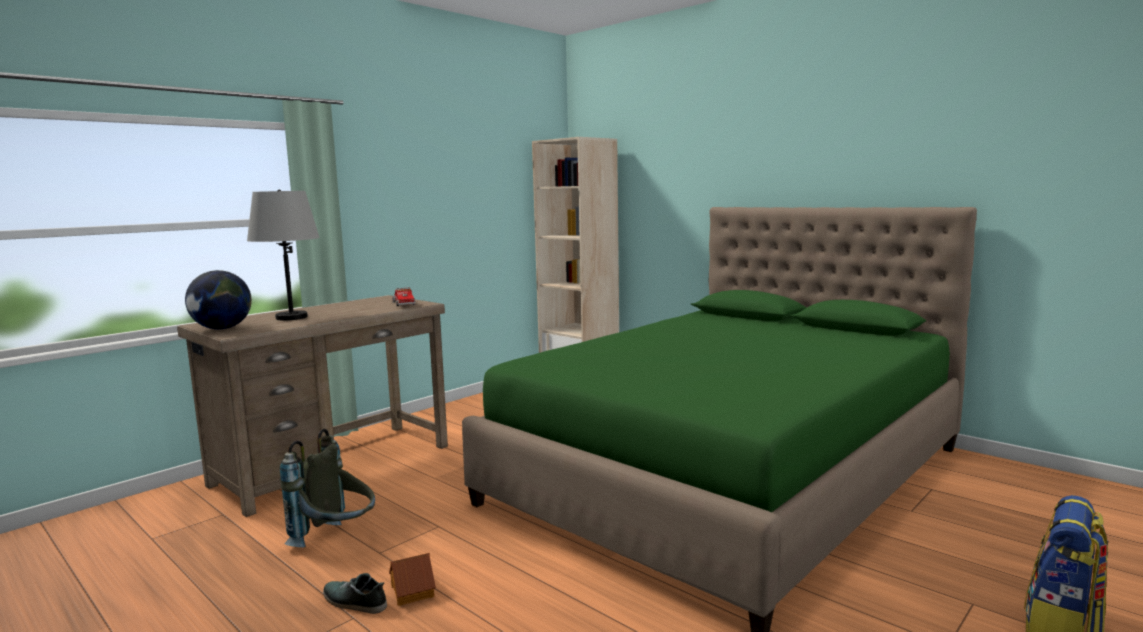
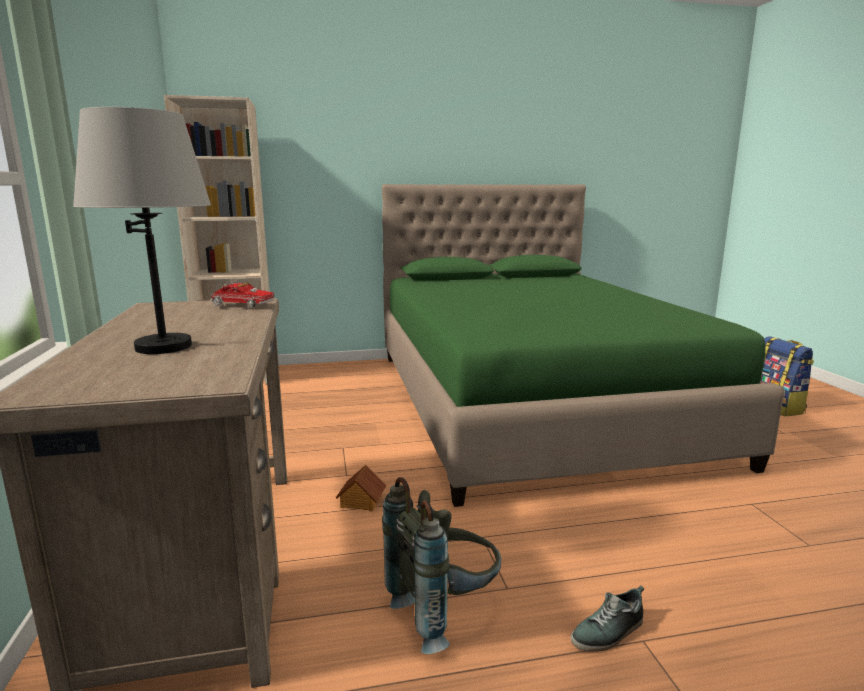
camera: 55 degrees left, 5 degrees up
globe [185,270,252,330] -> none
toy house [389,553,436,606] -> toy house moved to [336,465,386,511]

